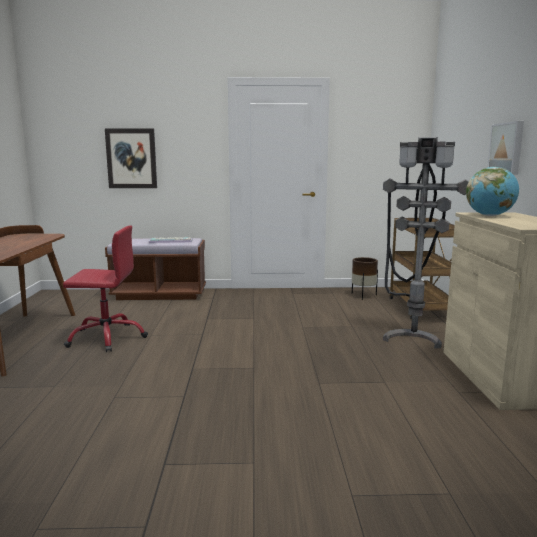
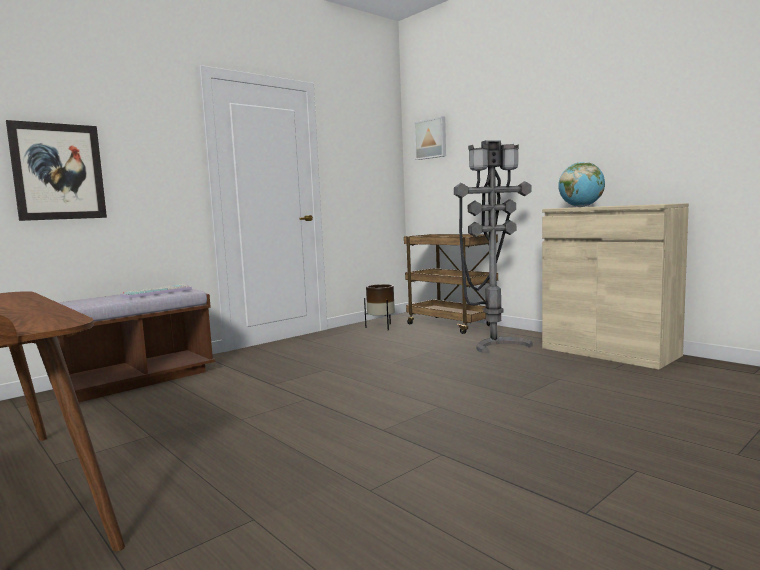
camera: 40 degrees left, 5 degrees down
red office chair [63,225,148,352] -> none
picture [487,121,524,175] -> picture moved to [414,116,446,160]

